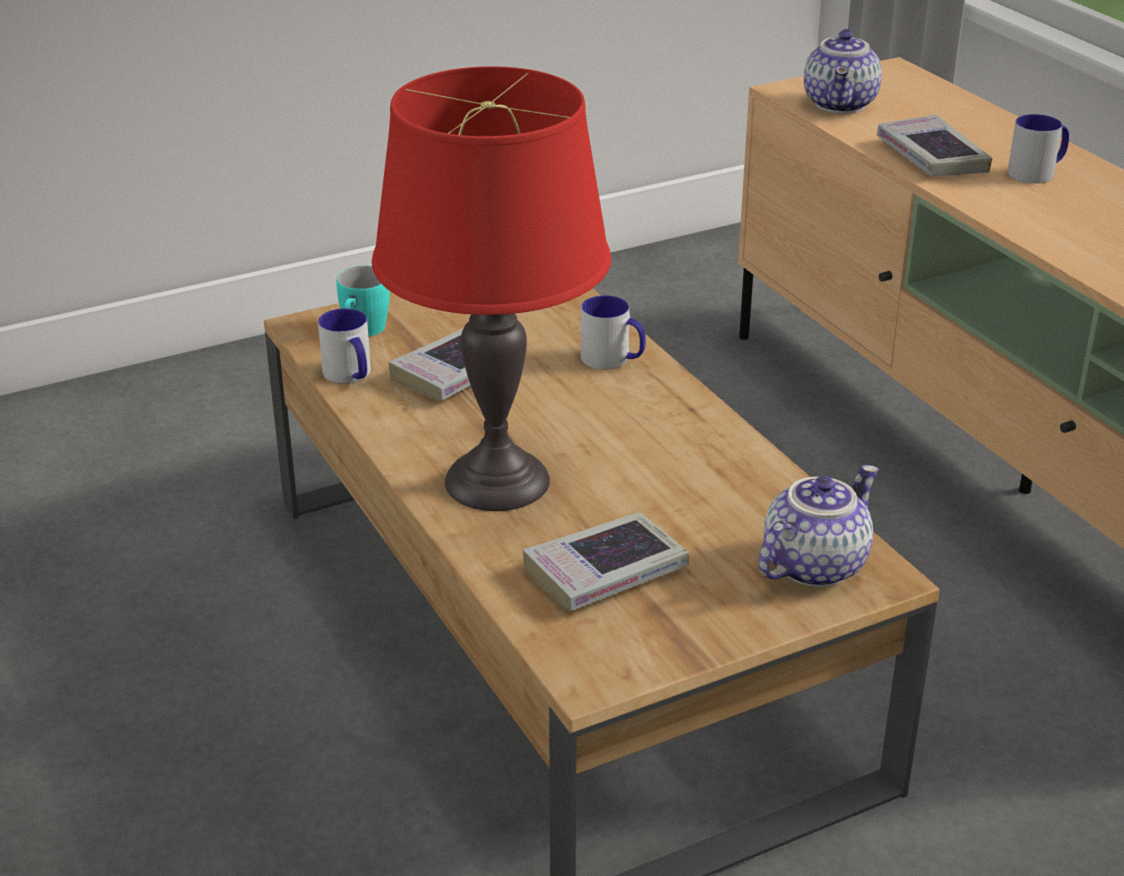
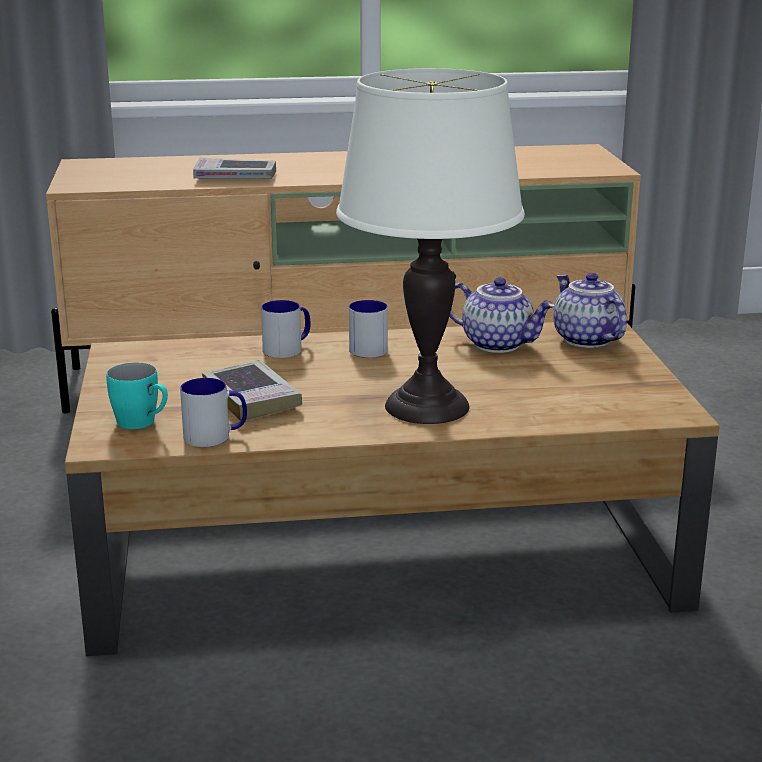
camera: 70 degrees left, 10 degrees down
red table lamp [372,66,611,511] -> white table lamp [336,68,525,424]
book [523,512,689,611] -> none
teapot [804,29,882,114] -> teapot moved to [450,277,555,353]
mug [1008,114,1069,184] -> mug moved to [349,300,388,358]

